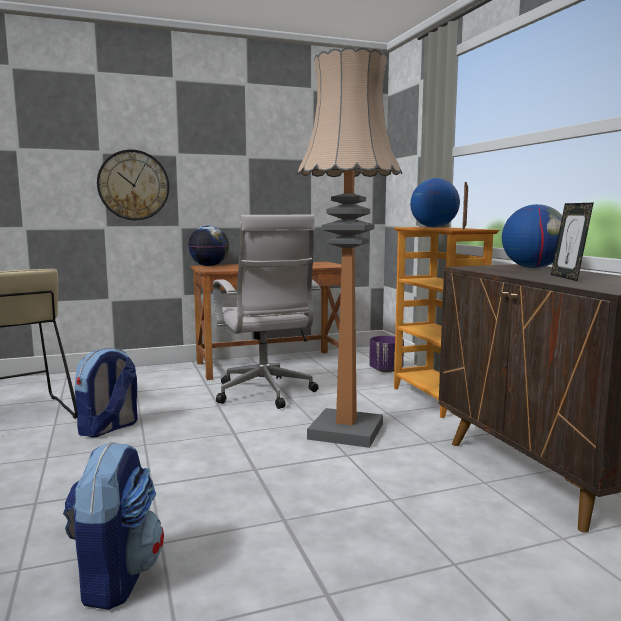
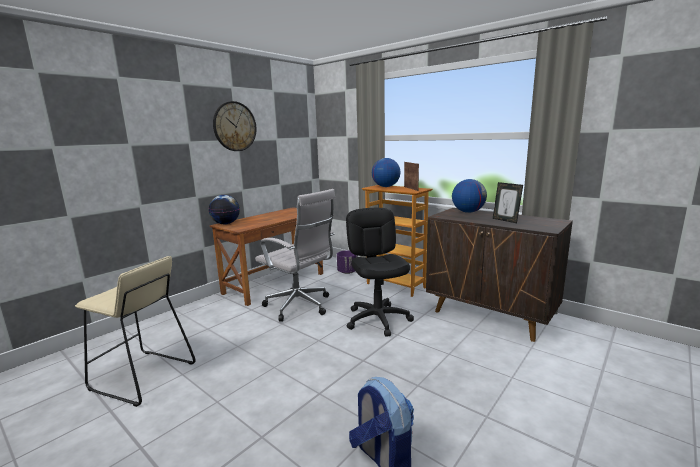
camera: 30 degrees left, 5 degrees up
backpack [75,348,138,438] -> none
wall clock [97,150,169,220] -> wall clock moved to [213,101,256,151]
floor lamp [297,47,402,448] -> black office chair [346,208,414,337]

